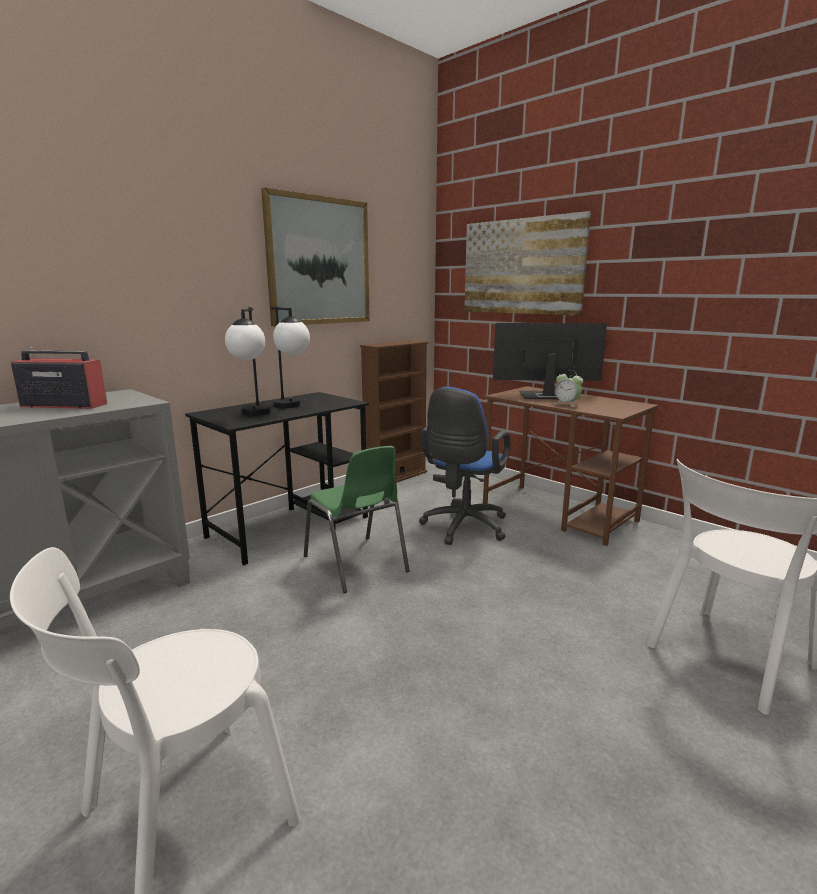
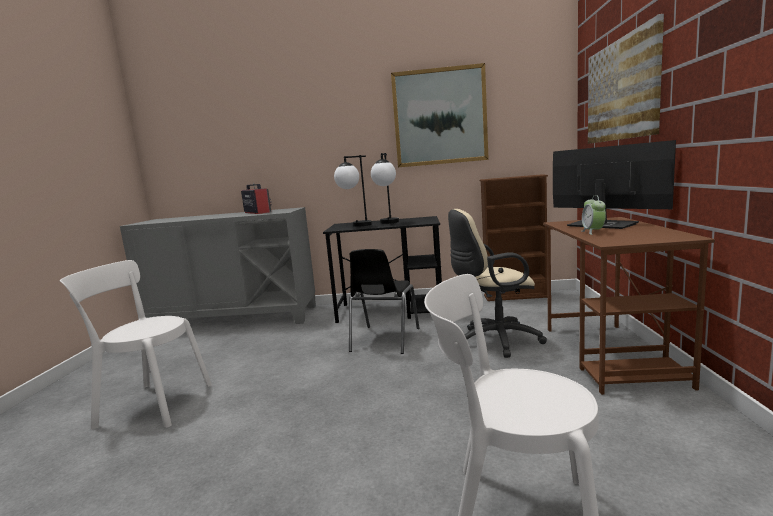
camera: 50 degrees right, 5 degrees down
green chair [304,446,410,593] -> black chair [349,249,419,354]
blue office chair [419,387,511,545] -> beige office chair [448,209,547,358]

